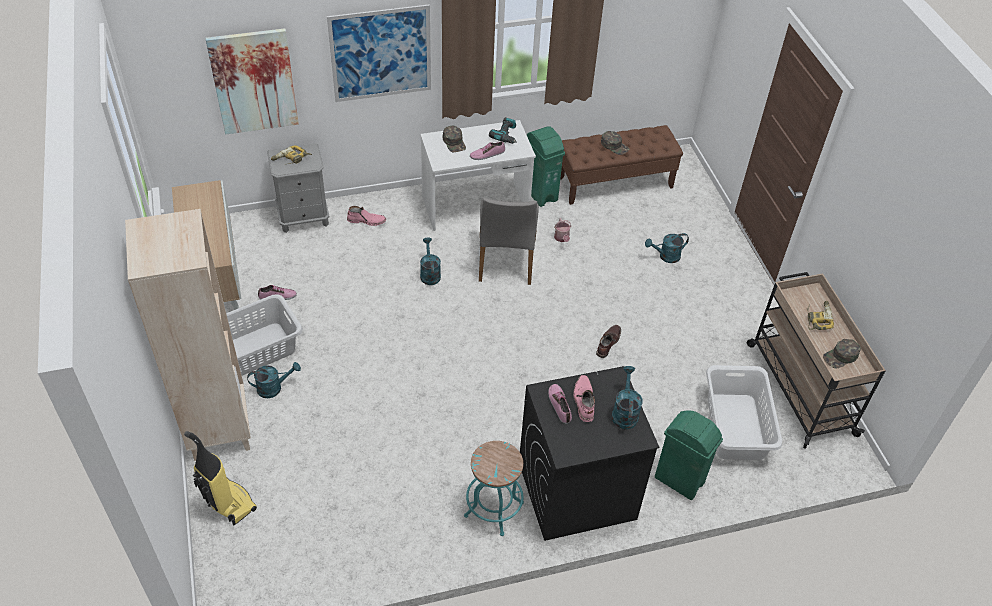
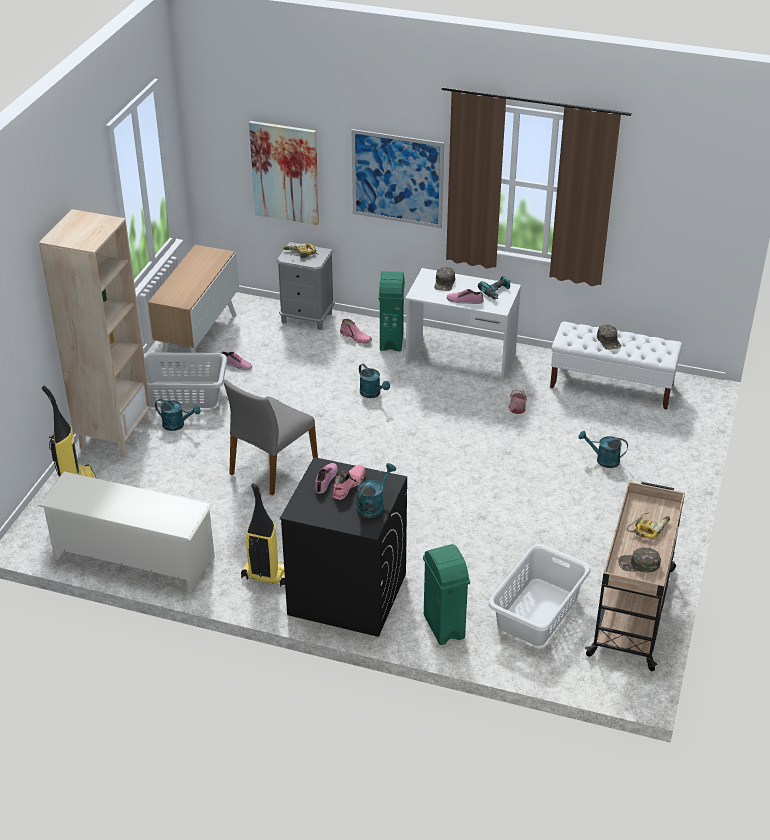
camera: 35 degrees right, 10 degrees down
turquoise watering can [420,237,441,285] -> turquoise watering can turned 120 degrees clockwise [359,364,390,398]
turquoise stool [464,441,524,536] -> vacuum cleaner [241,483,285,587]
grey chair [479,198,539,285] -> grey chair moved to [223,379,318,496]
green trash can [527,127,565,207] -> green trash can moved to [378,271,405,351]
brown bench [560,125,683,205] -> white bench [550,321,682,410]
brown boot [596,325,621,358] -> none
none -> white shoe rack [38,471,215,592]

